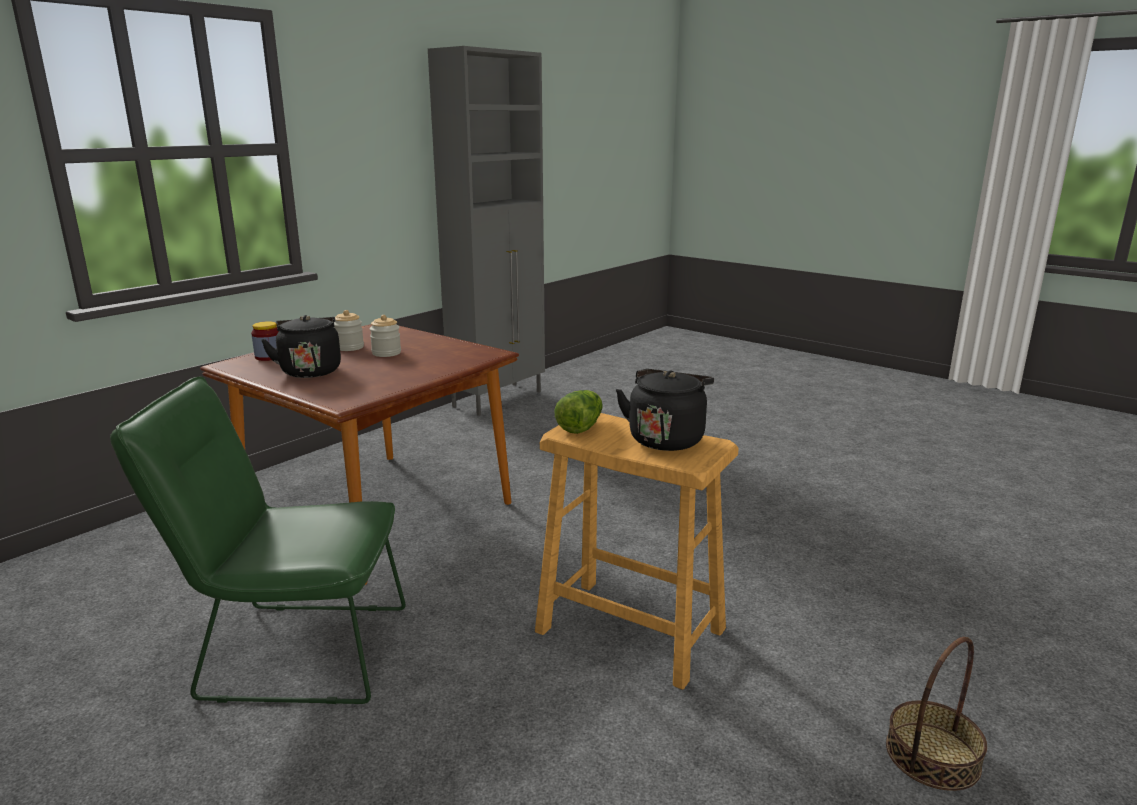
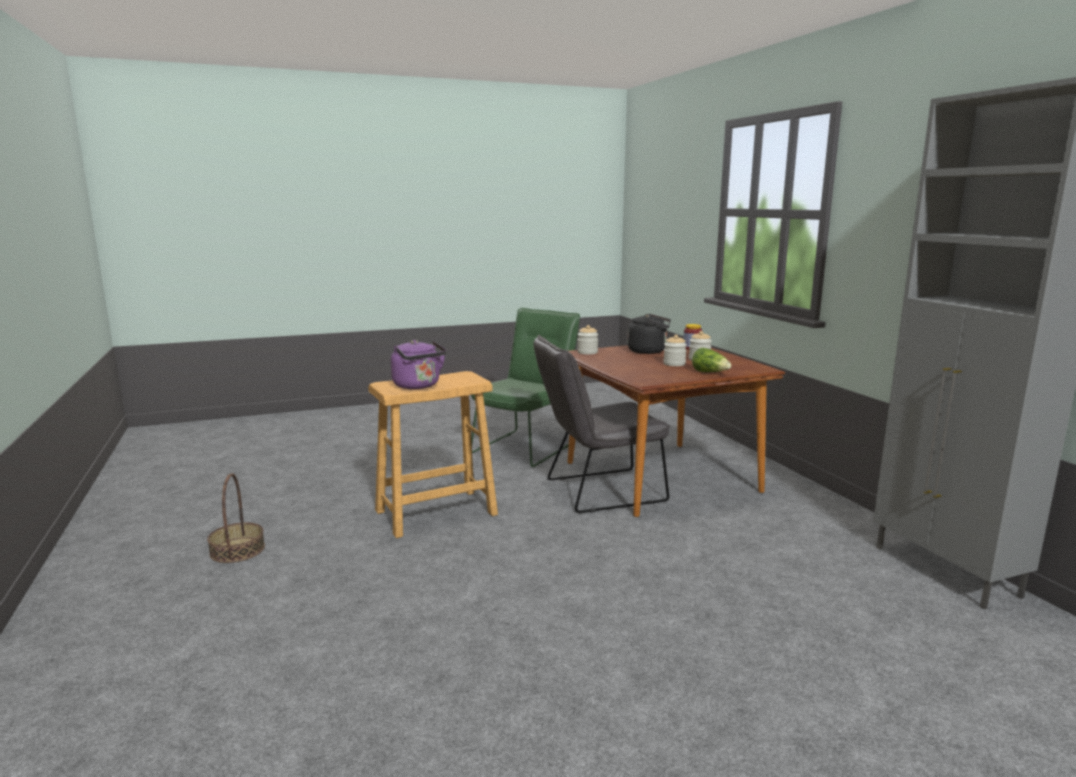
camera: 120 degrees right, 5 degrees down
lettuce [554,390,603,434] -> lettuce moved to [692,348,732,372]
black kettle [616,369,714,451] -> purple kettle [391,340,446,389]
none -> grey chair [533,335,670,513]
none -> jar [577,325,598,355]

